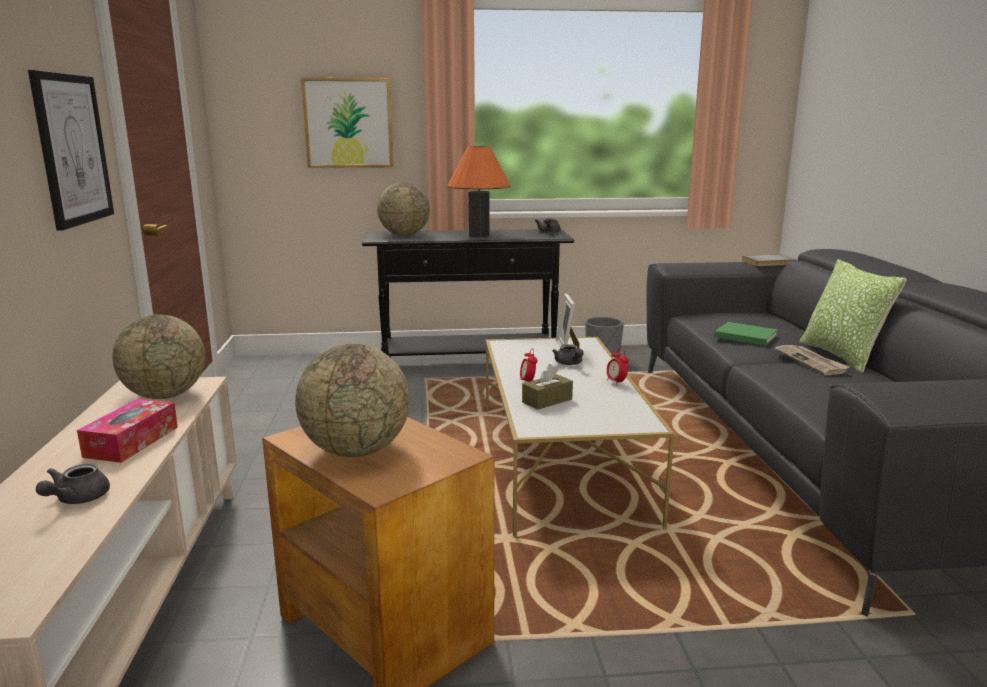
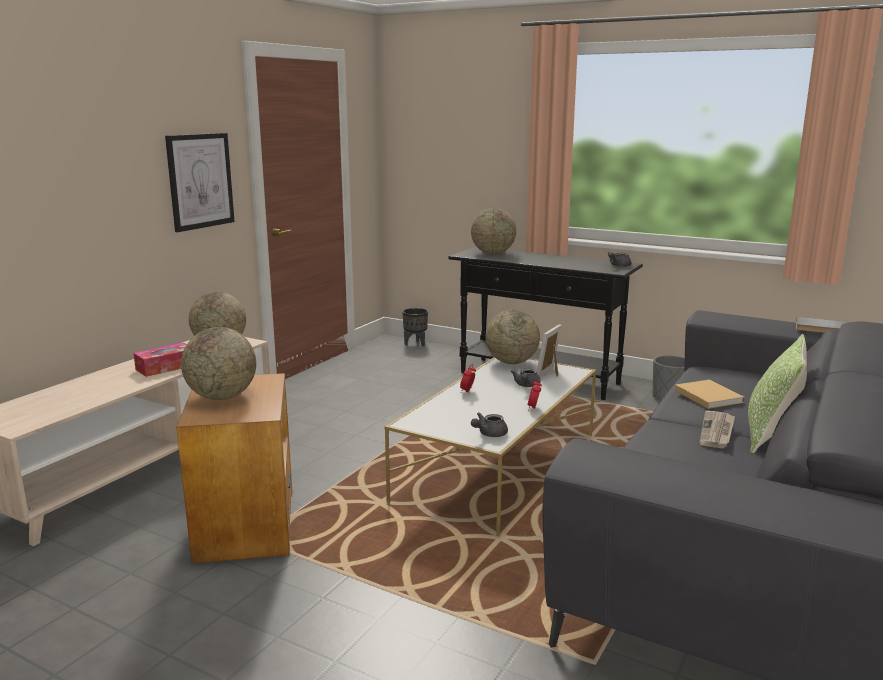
camera: 35 degrees right, 0 degrees up
grey teapot [36,463,110,504] -> grey teapot moved to [471,412,508,437]
picture [301,78,394,168] -> none
orange table lamp [447,146,511,237] -> none
brown tissue box [522,364,573,410] -> none
green book [714,322,778,346] -> beige book [675,380,744,409]
none -> black planter [402,308,428,346]
none -> globe [486,310,540,364]

